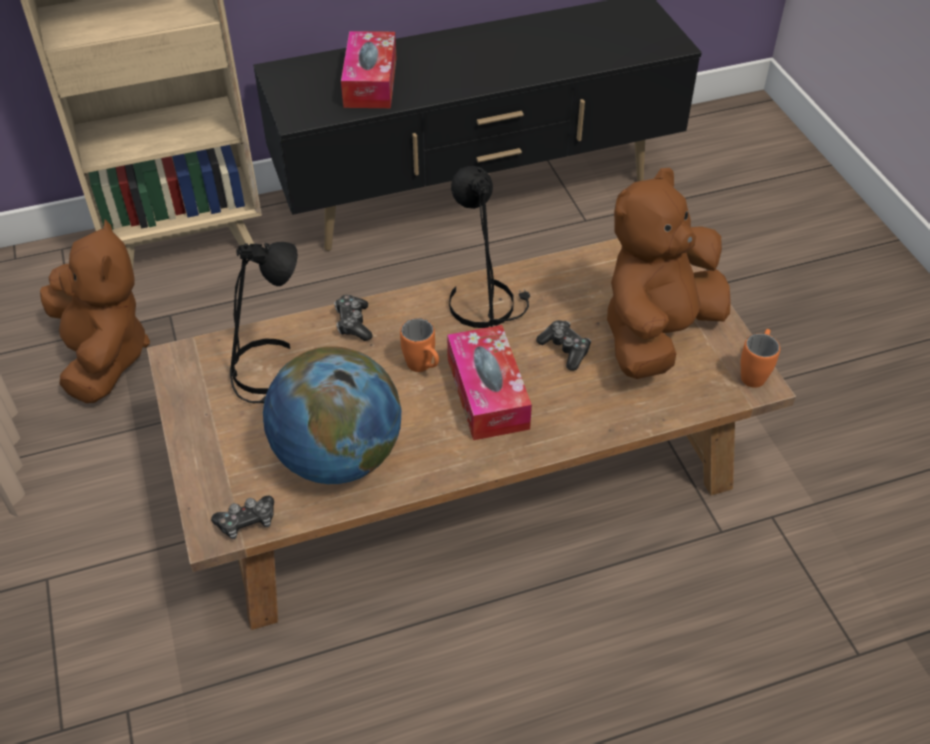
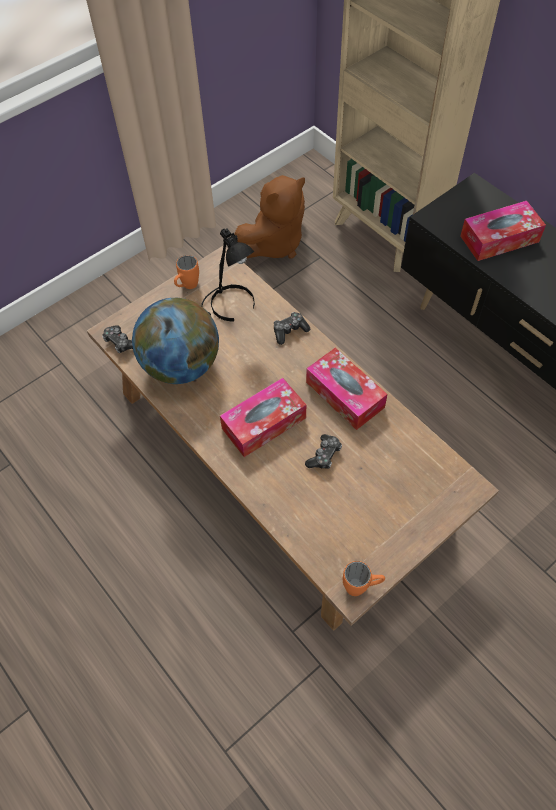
camera: 70 degrees right, 10 degrees up
orange mug [400,318,439,372] -> orange mug moved to [174,255,199,289]
black table lamp [449,166,530,328] -> tissue box [306,347,387,430]
brown plush toy [607,168,731,379] -> none

